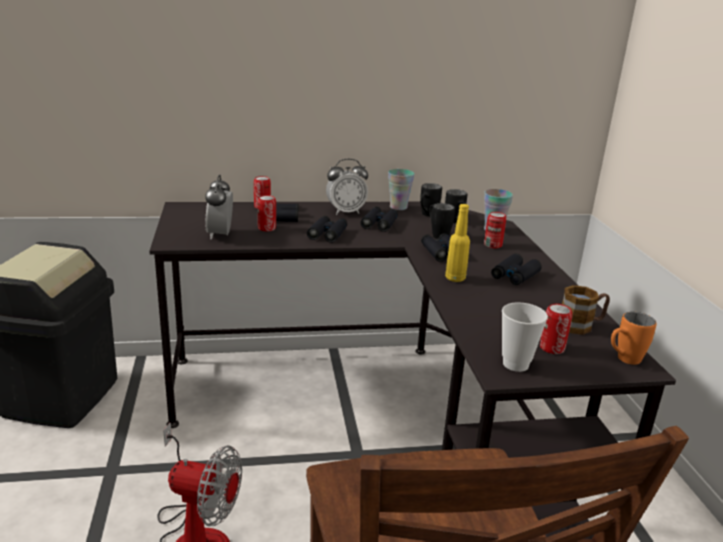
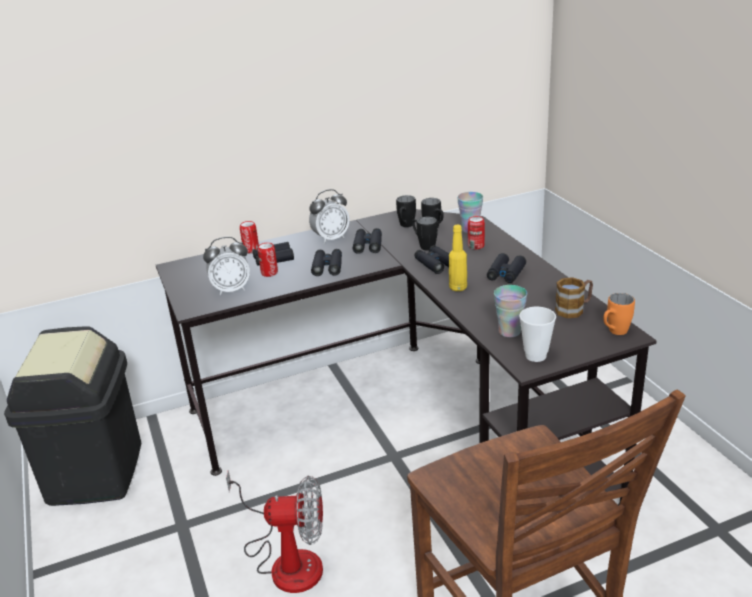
camera: 10 degrees left, 5 degrees up
alarm clock [205,175,233,240] -> alarm clock turned 90 degrees counterclockwise [203,237,250,295]
cup [388,169,414,210] -> cup moved to [494,285,527,337]
can [540,304,572,354] -> none

